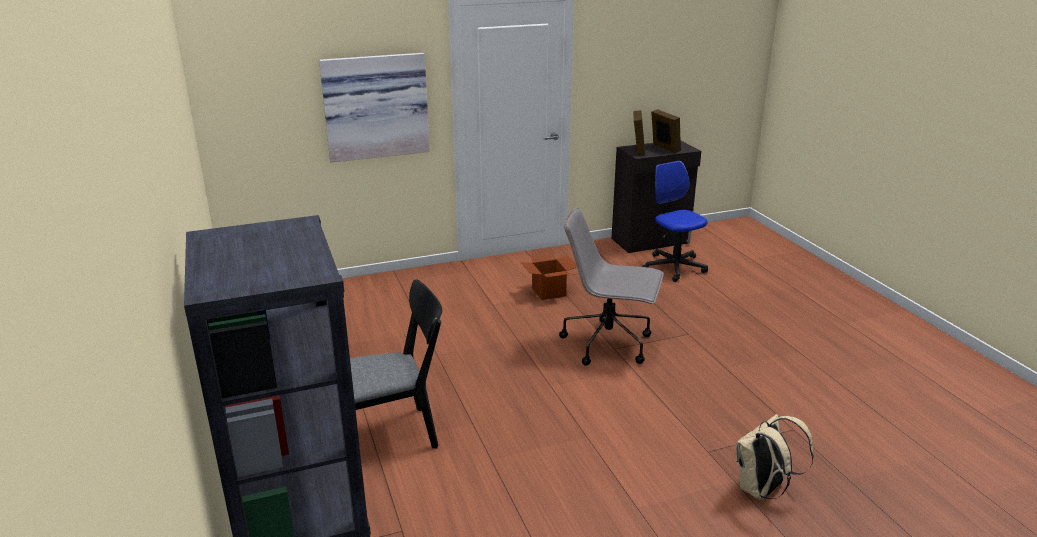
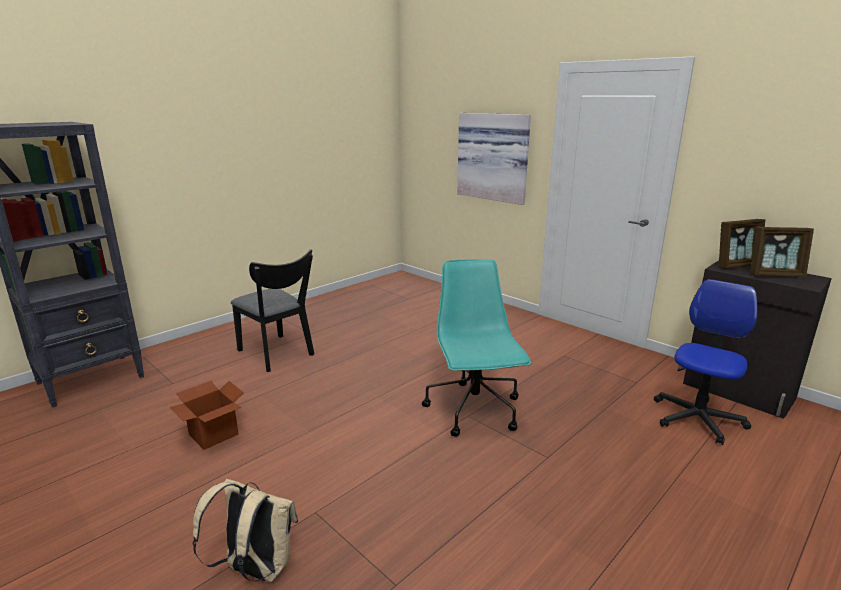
camera: 65 degrees right, 5 degrees down
cardboard box [521,252,577,300] -> cardboard box moved to [170,381,244,450]
grey office chair [559,207,664,366] -> turquoise office chair [422,259,531,437]
picture frame [651,109,681,153] -> picture frame turned 60 degrees clockwise [750,227,814,277]

